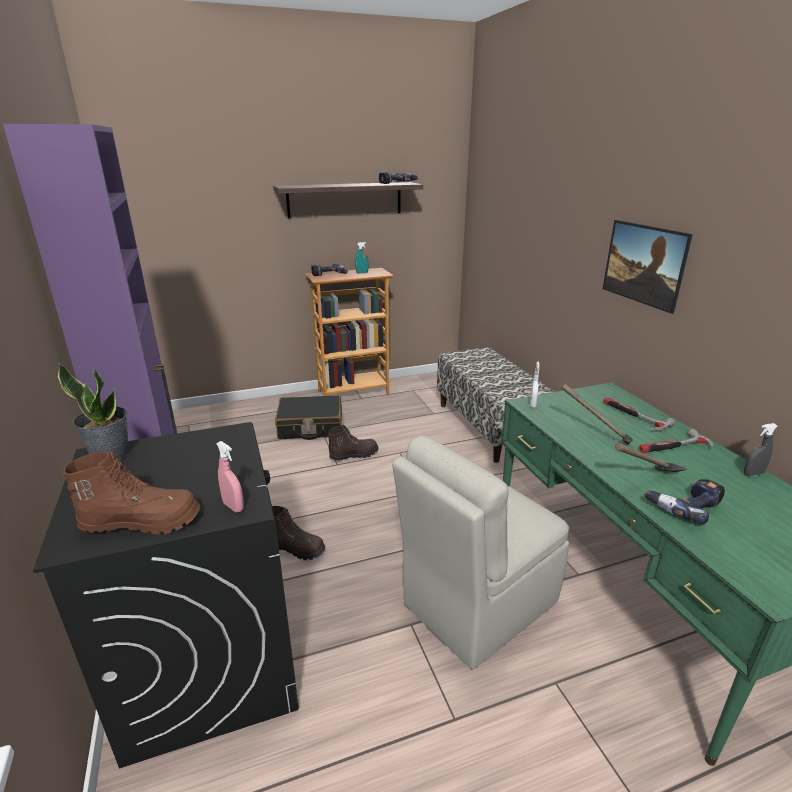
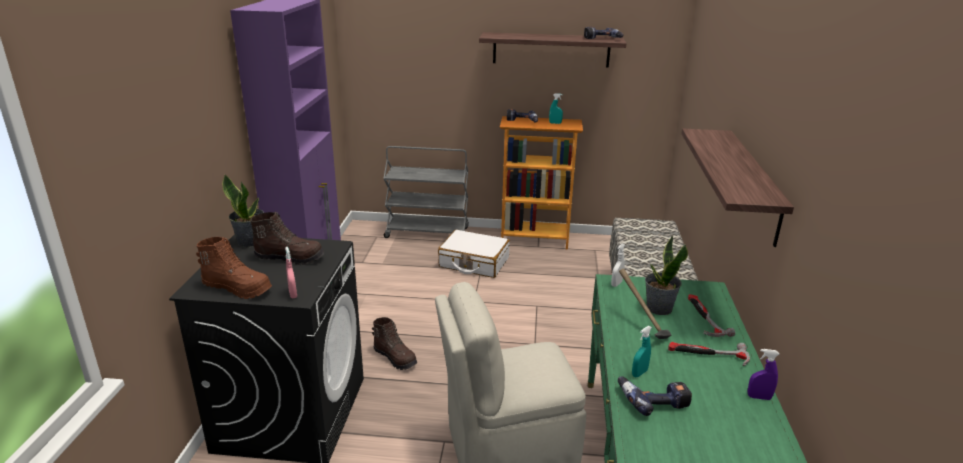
camera: 25 degrees right, 0 degrees up
black suitcase [275,395,342,440] -> white suitcase [438,230,510,278]
brown boot [328,425,379,461] -> brown boot moved to [250,212,324,265]
picture [603,220,693,314] -> shelf [681,129,794,247]
hammer [615,443,687,472] -> turquoise spray bottle [632,326,652,377]
grey spray bottle [744,423,778,476] -> purple spray bottle [748,349,780,400]
none -> grey cart [383,146,469,238]
none -> potted plant [645,236,688,315]

